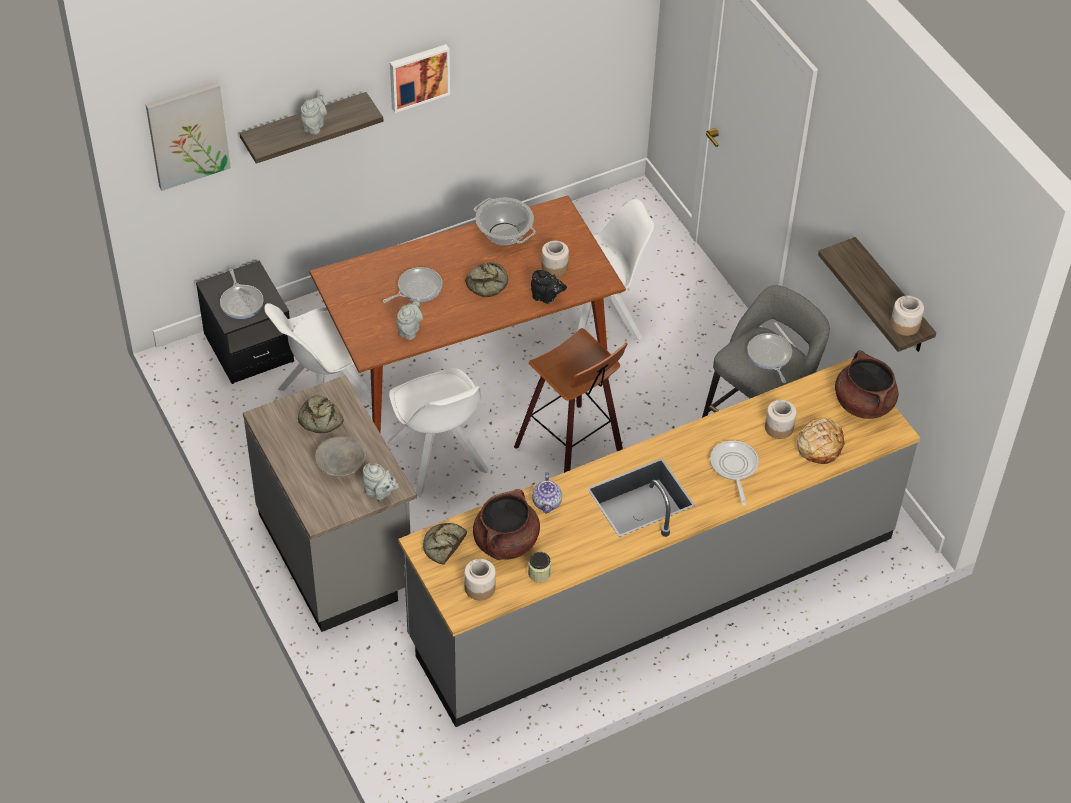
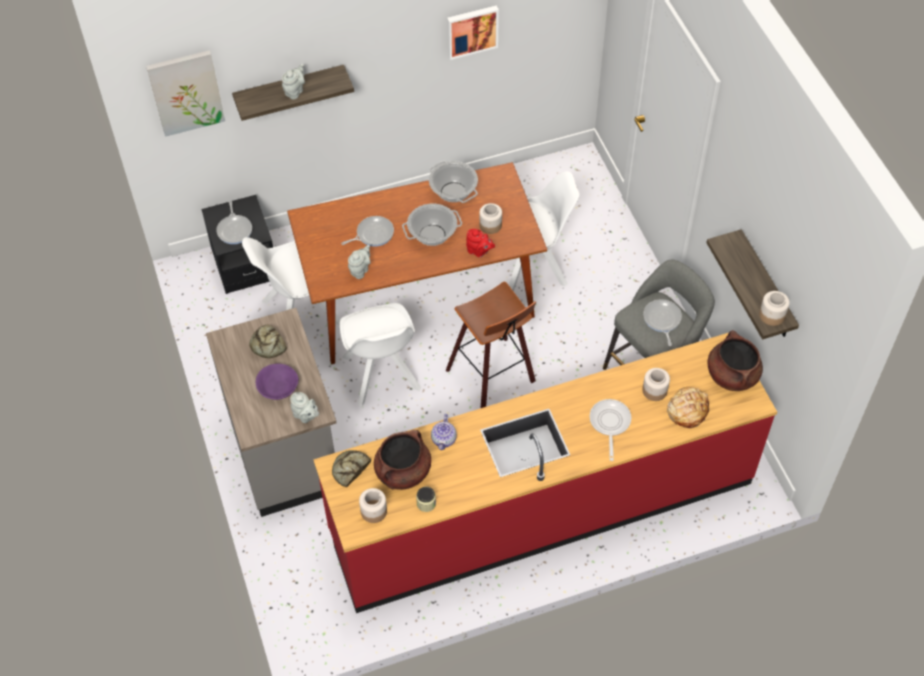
camera: 10 degrees right, 5 degrees up
grey bowl [315,436,366,477] -> purple bowl [256,364,299,400]
picture [390,44,450,113] -> picture moved to [447,6,499,60]
grey counter [398,357,920,727] -> red counter [313,333,777,613]
bread [465,262,508,297] -> cooking pot [402,204,462,246]
black teapot [531,270,567,304] -> red teapot [466,229,495,257]

